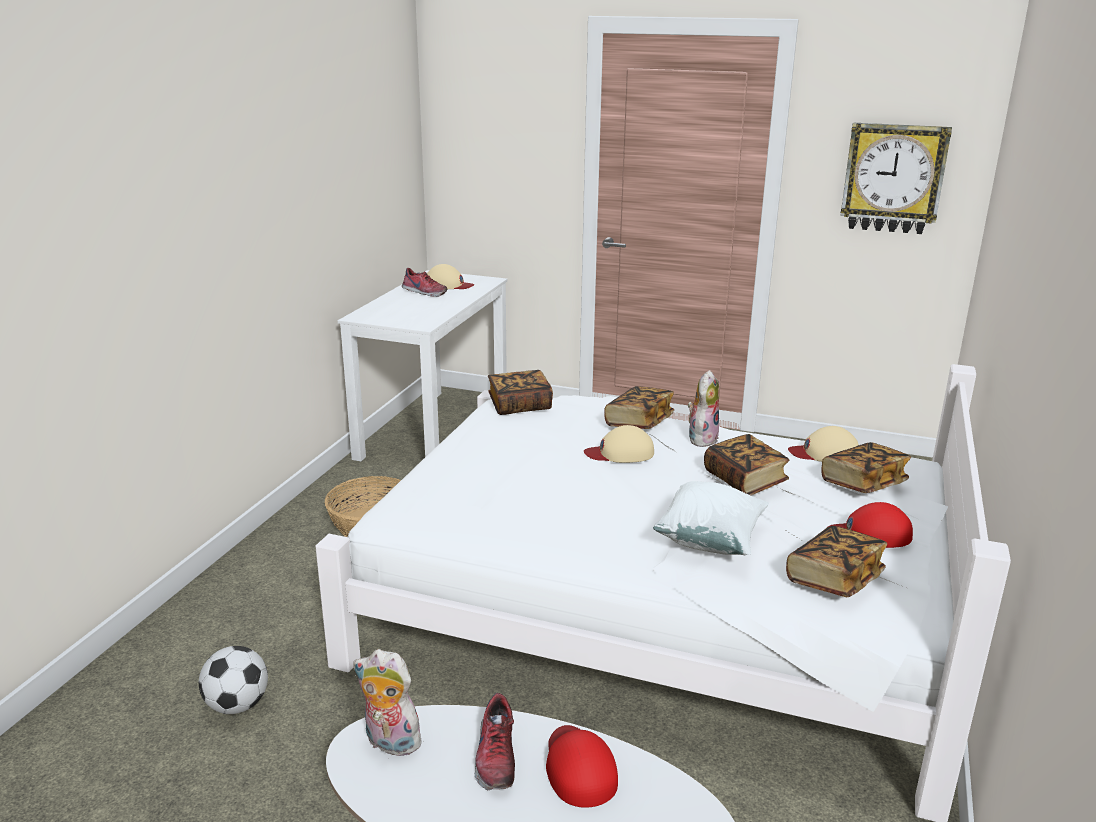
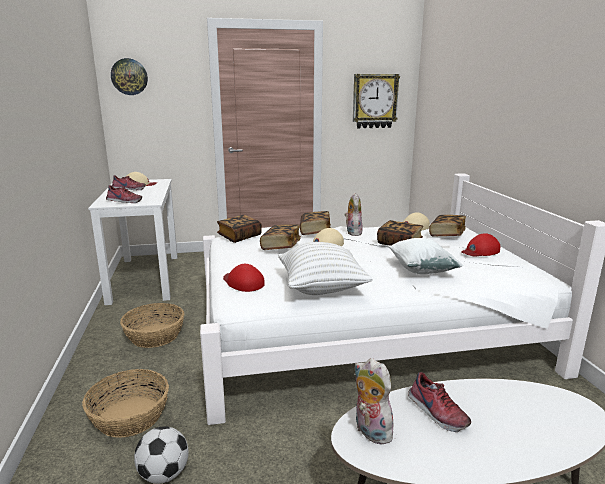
camera: 30 degrees left, 5 degrees down
plush toy [353,649,426,756] -> plush toy turned 60 degrees clockwise [354,358,393,445]
red cap [546,725,618,808] -> red cap moved to [223,264,265,292]
book [786,526,887,597] -> book moved to [260,225,301,250]
none -> basket [82,369,169,438]
none -> shoe [106,185,142,203]
none -> wall clock [111,58,148,95]
none -> white pillow [278,242,373,295]

